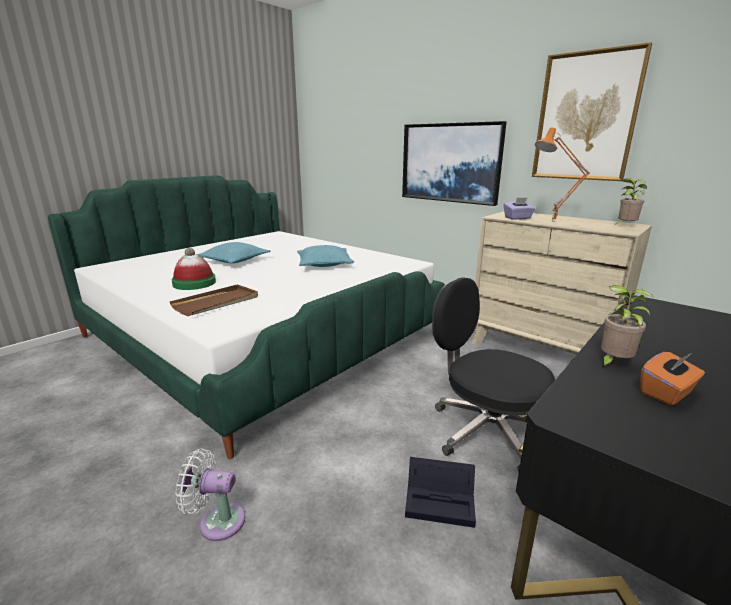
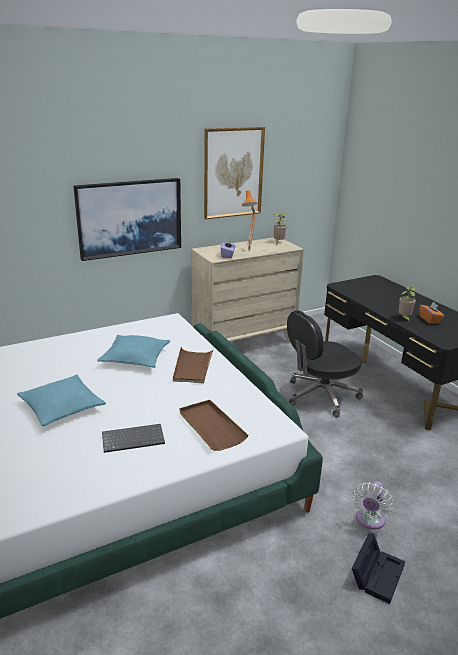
camera: 70 degrees left, 5 degrees up
hat [172,248,216,290] -> keyboard [102,424,165,453]
black storage box [405,457,476,528] -> black storage box moved to [352,533,405,604]
none -> brown tray [173,347,213,384]

